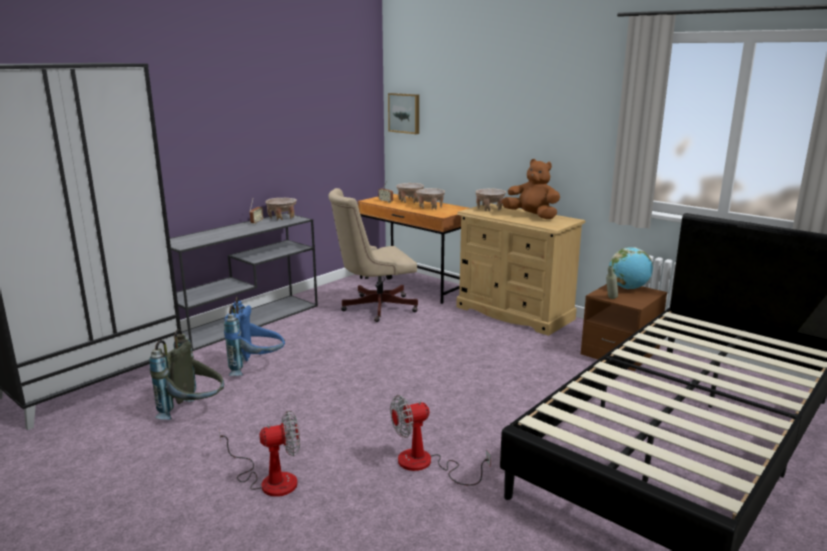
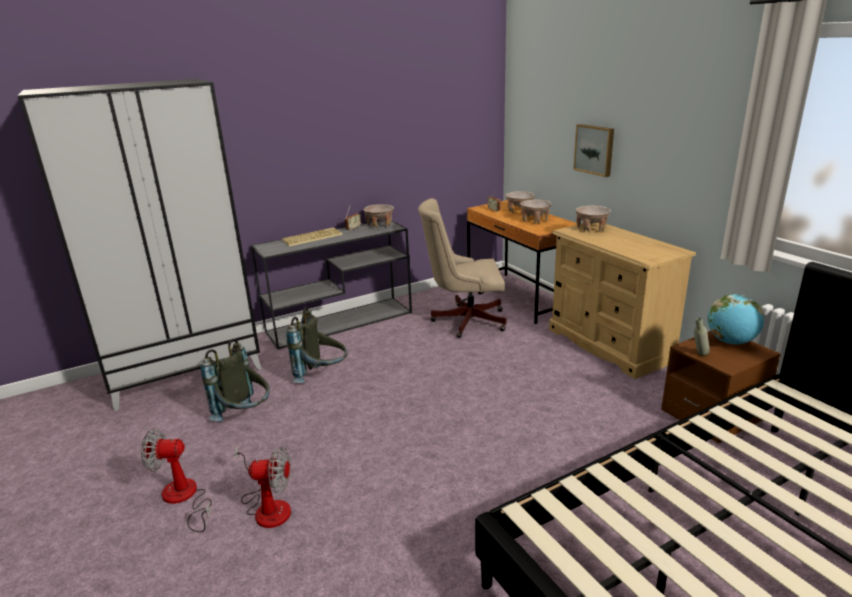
camera: 20 degrees right, 5 degrees up
blue backpack [224,297,285,376] -> grey backpack [286,307,347,383]
picture [388,93,419,134] -> picture moved to [573,124,614,177]
fan [390,395,491,486] -> fan moved to [141,428,212,532]
brown plush toy [502,159,560,219] -> none
none -> keyboard [282,227,342,246]

